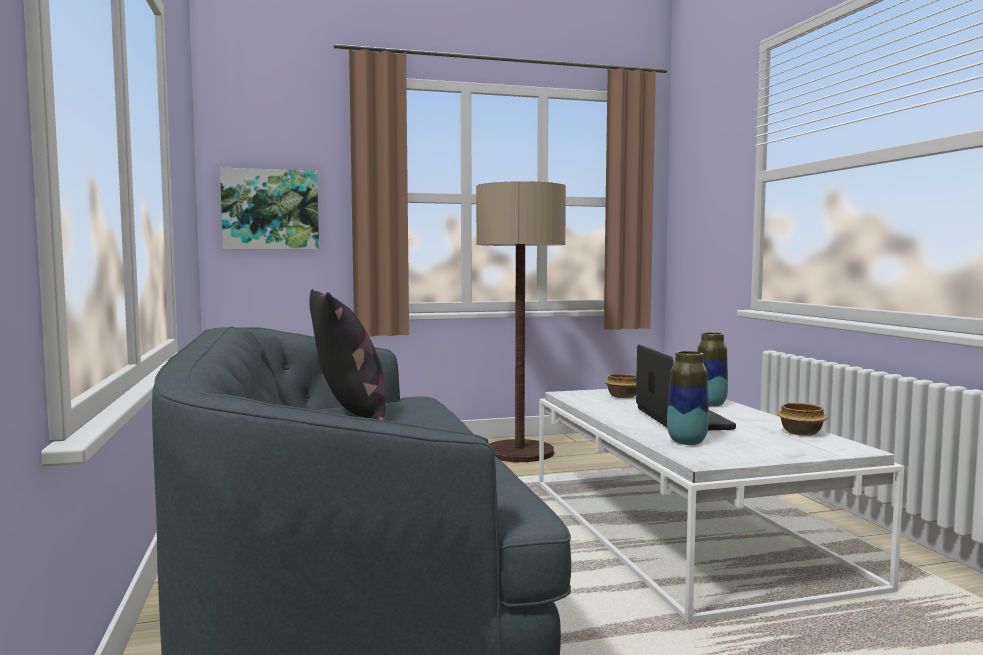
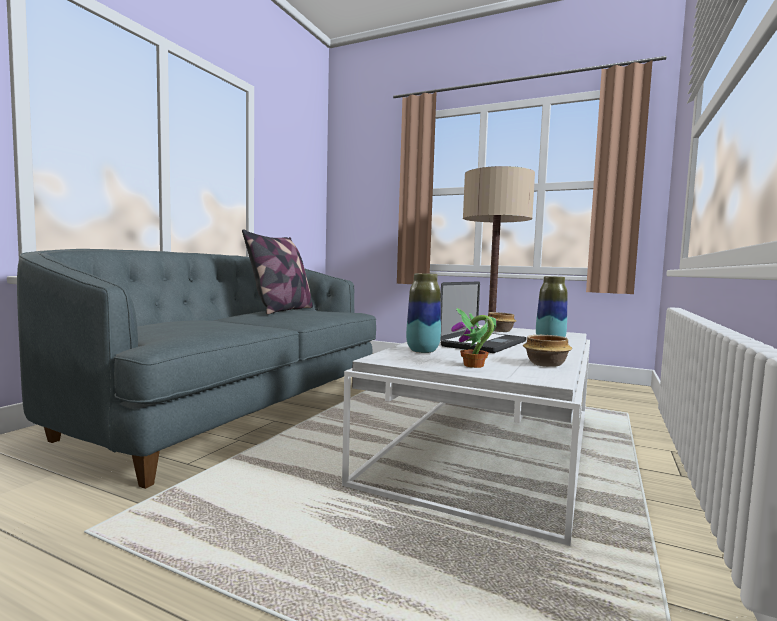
camera: 40 degrees right, 0 degrees up
picture [220,168,319,249] -> none
none -> potted plant [451,308,496,368]

